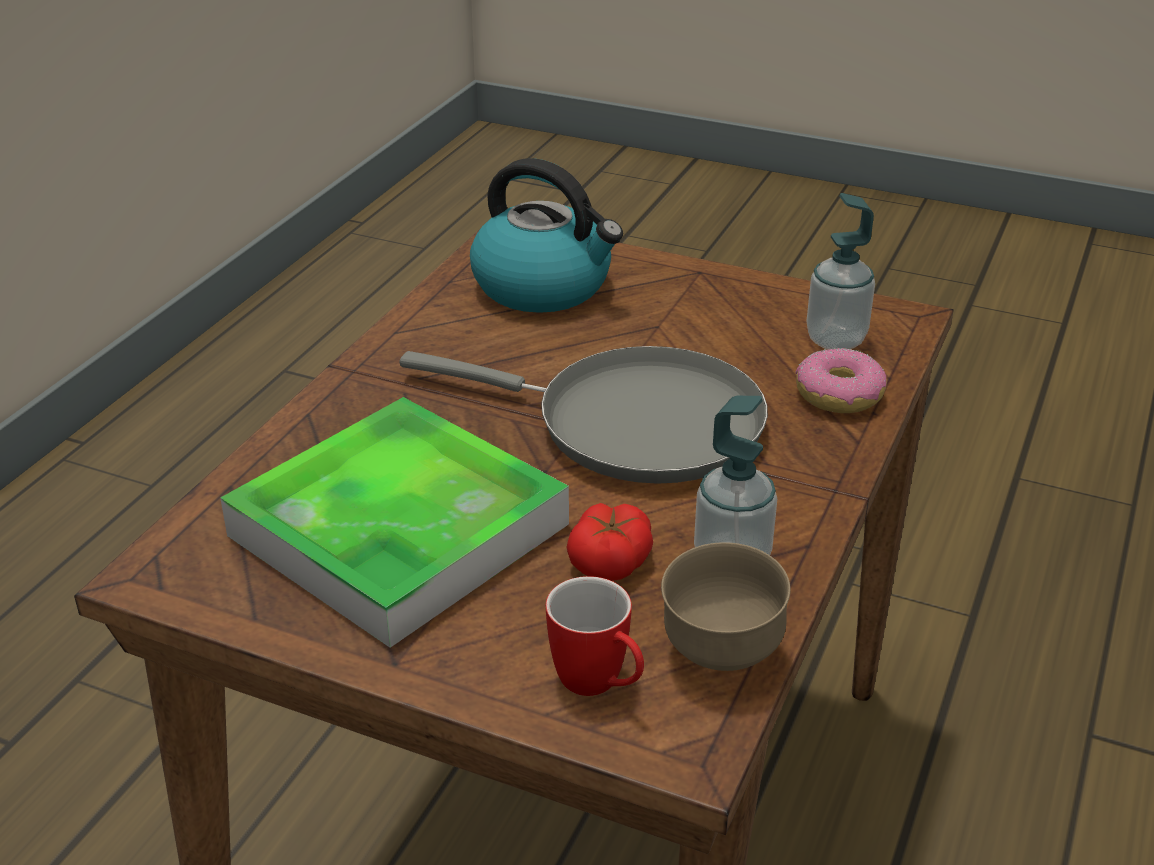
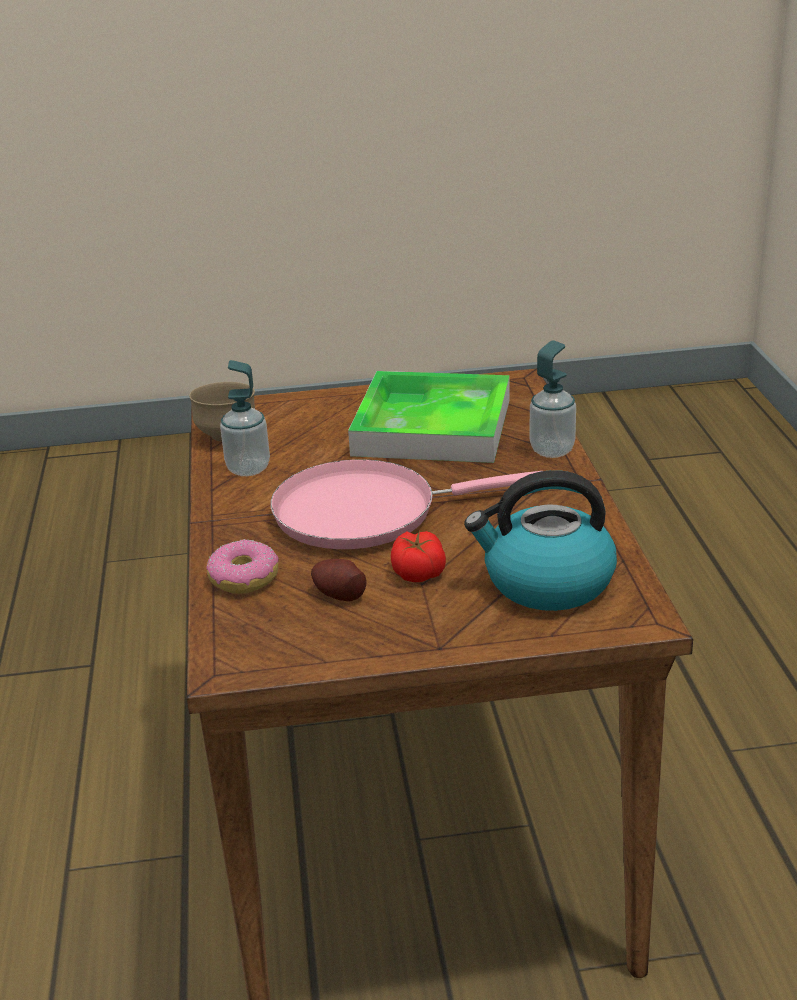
camera: 150 degrees right, 5 degrees down
grey frying pan [400,346,768,484] -> pink frying pan [270,459,541,549]
mug [546,576,644,696] -> none
tomato [566,503,653,581] -> tomato moved to [391,531,446,582]
soap dispenser [807,193,875,350] -> soap dispenser moved to [529,341,576,458]
none -> potato [311,559,367,601]

